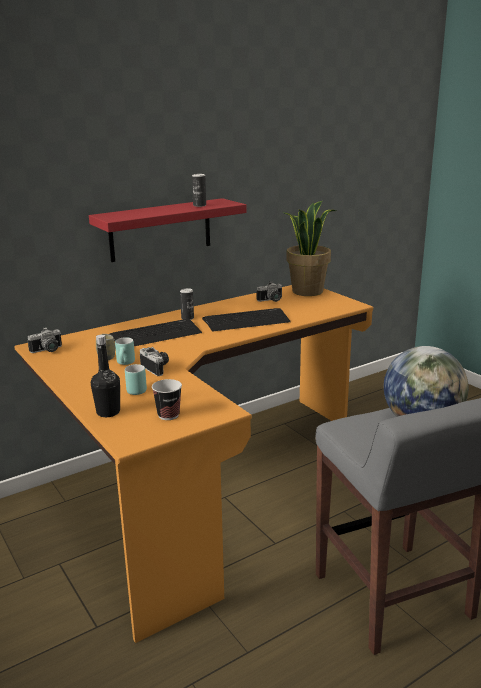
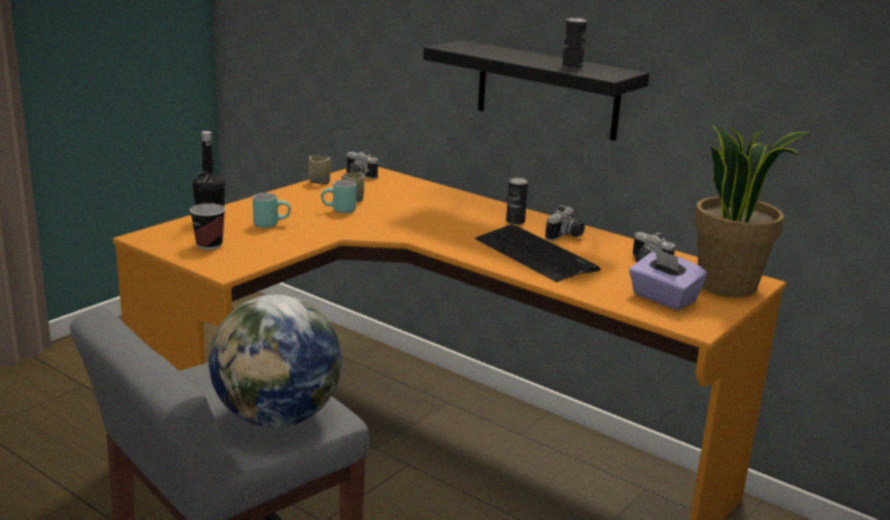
camera: 70 degrees right, 0 degrees up
red shelf [89,198,247,262] -> black shelf [423,40,649,141]
keyboard [109,319,202,346] -> none
camera [140,347,169,376] -> camera moved to [545,205,585,241]
none -> cup [309,155,331,184]
none -> purple tissue box [629,248,707,310]

